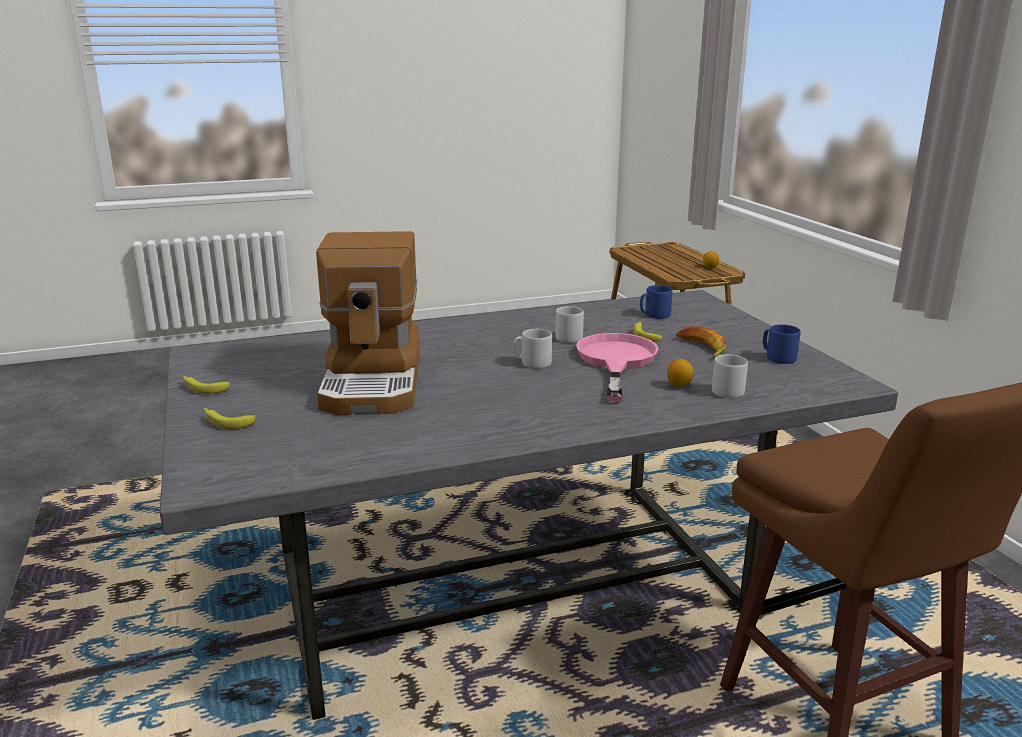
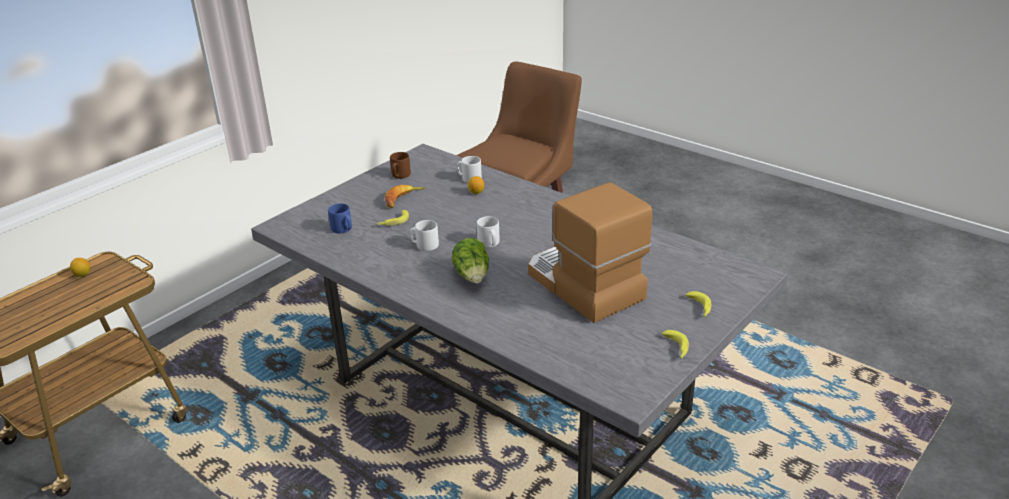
camera: 120 degrees left, 10 degrees up
coffee machine [316,231,420,415] -> coffee machine turned 90 degrees counterclockwise [528,182,652,323]
pink frying pan [576,333,659,401] -> none
blue mug [763,324,801,364] -> brown mug [390,152,411,179]
none -> lettuce [452,238,489,283]

